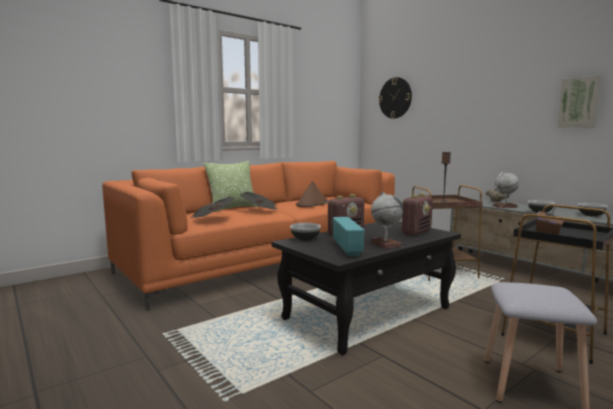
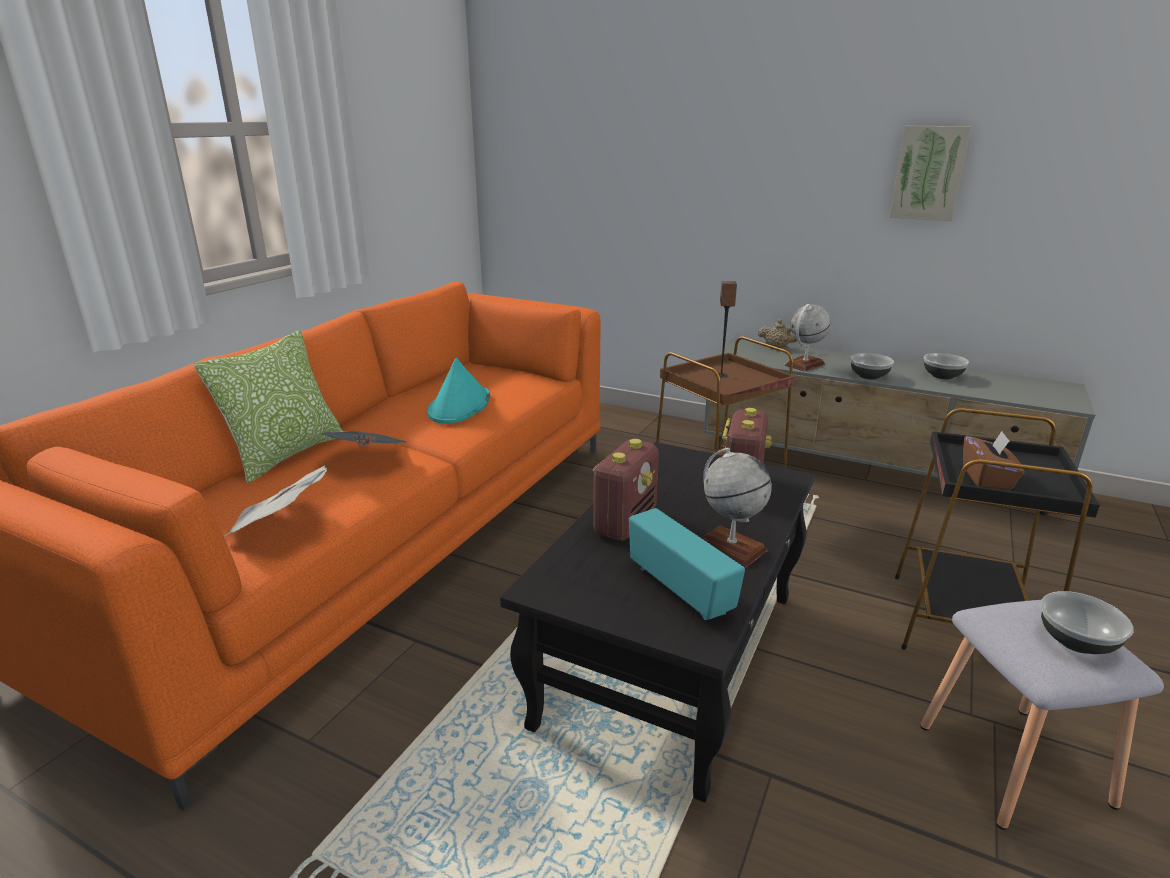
camera: 25 degrees left, 15 degrees up
bowl [290,223,321,241] -> bowl moved to [1041,591,1134,654]
brown hat [296,181,329,207] -> turquoise hat [428,358,490,424]
wall clock [379,77,412,119] -> none

